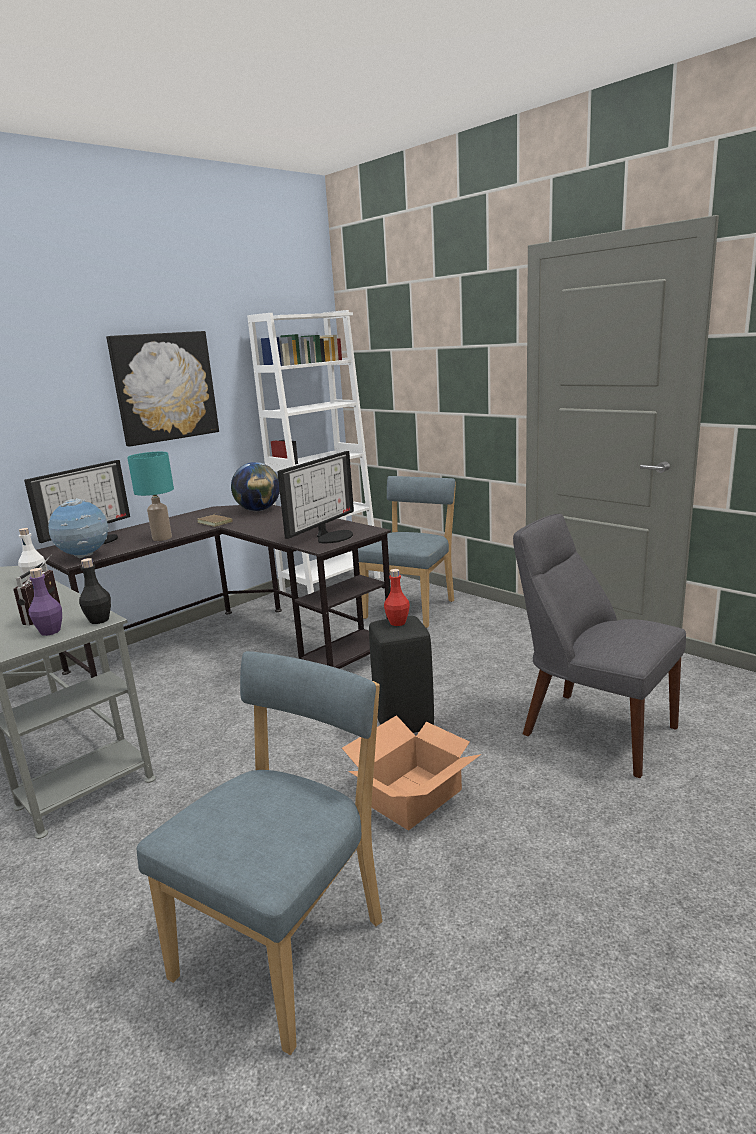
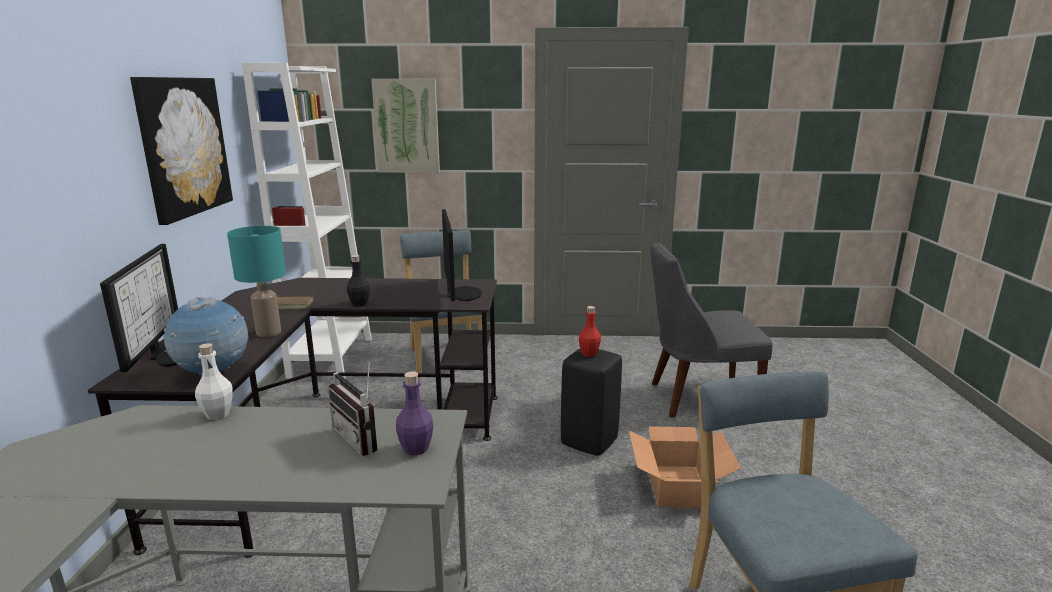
camera: 45 degrees left, 0 degrees up
black bottle [79,558,111,624] -> black bottle moved to [347,255,370,307]
globe [231,462,280,511] -> none
none -> picture [371,79,440,173]

